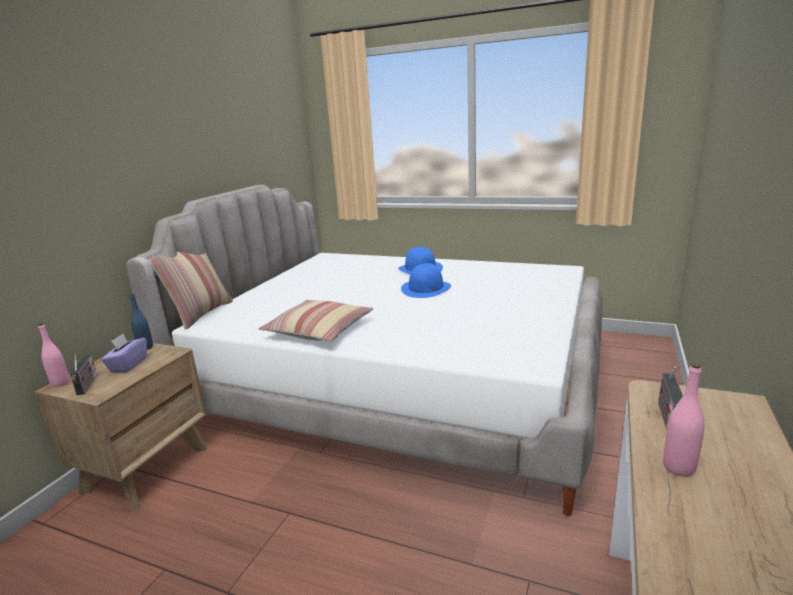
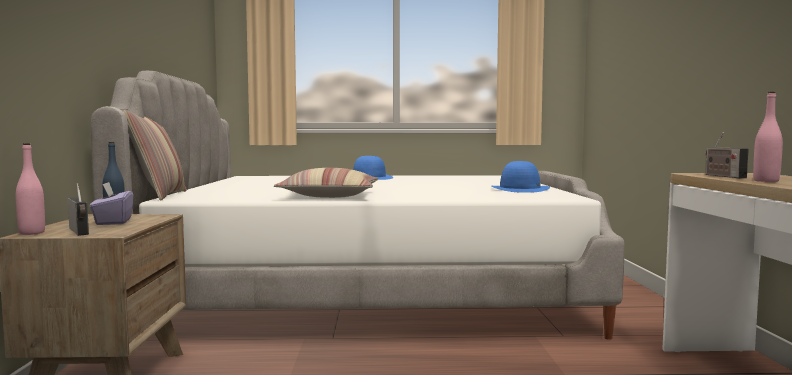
camera: 25 degrees left, 15 degrees down
blue hat [401,263,451,298] -> blue hat moved to [492,161,550,193]

